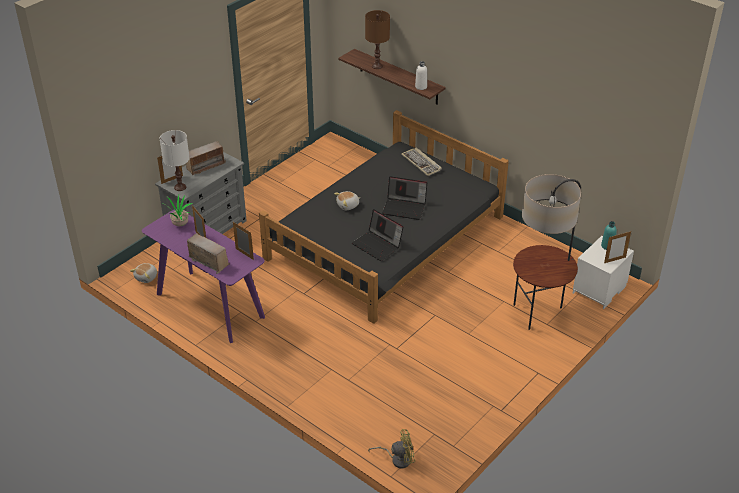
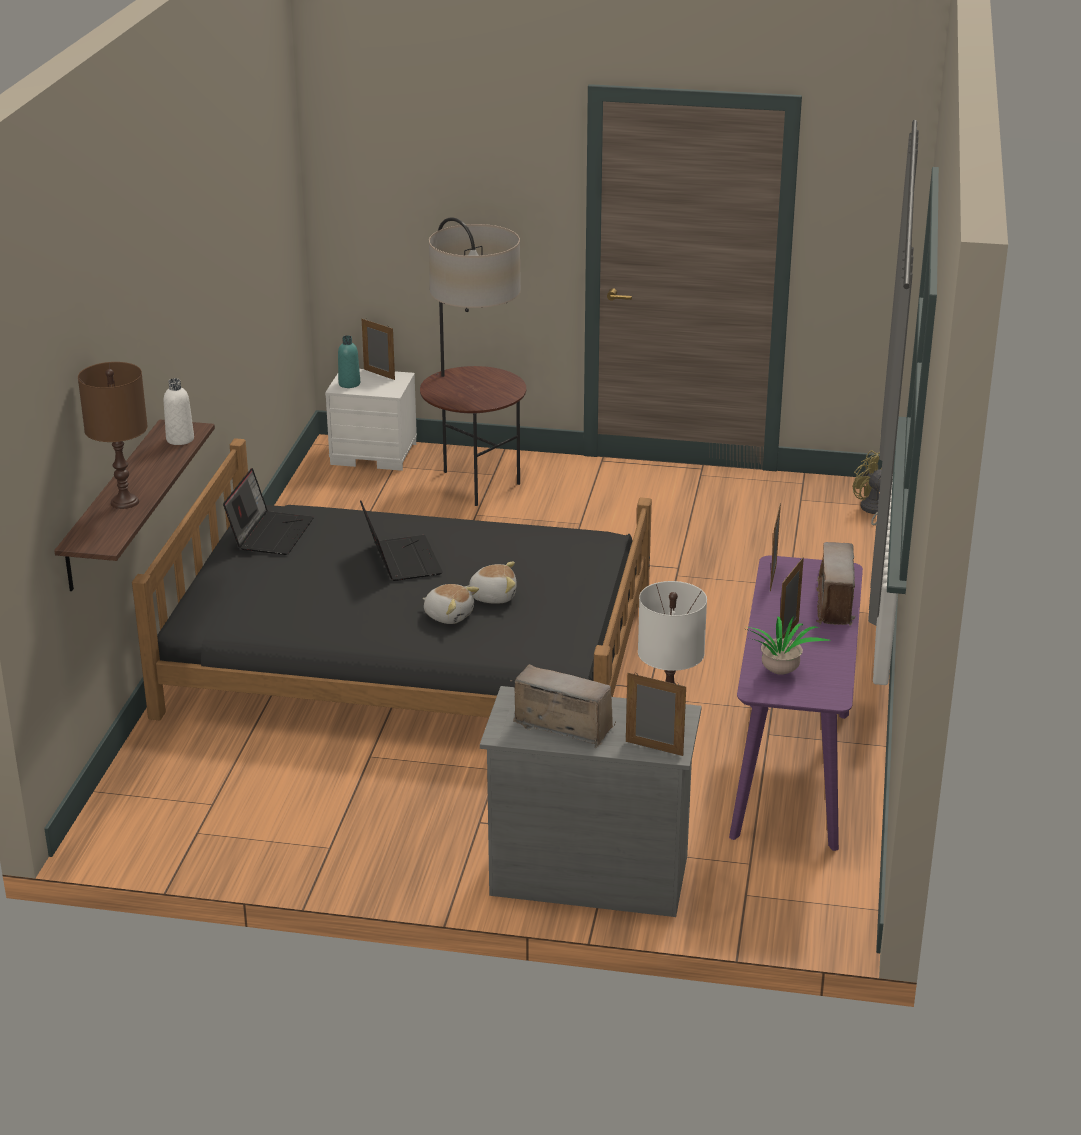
camera: 120 degrees left, 10 degrees down
plush toy [130,263,157,283] -> plush toy moved to [465,562,517,604]
laptop [352,209,404,261] -> laptop moved to [223,468,314,555]
keyboard [401,148,442,176] -> none

